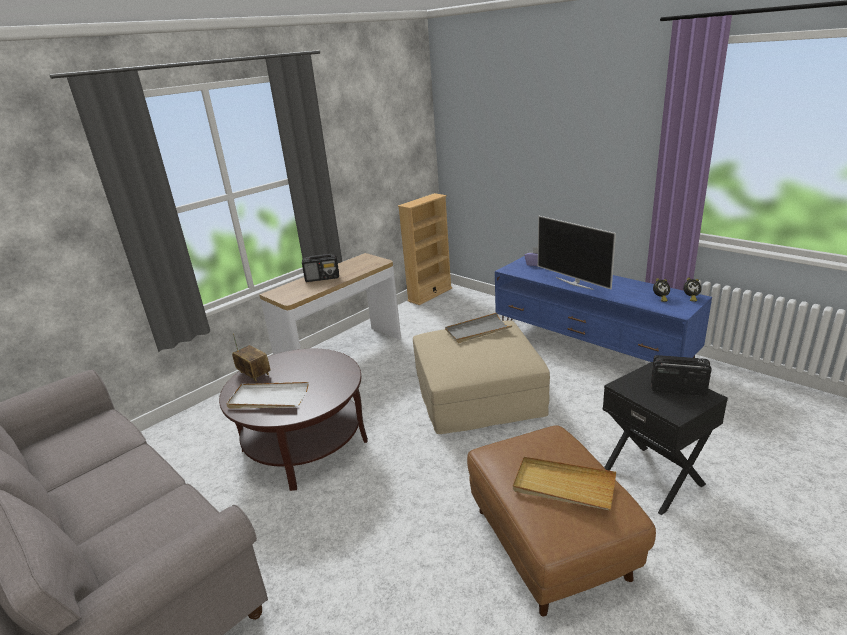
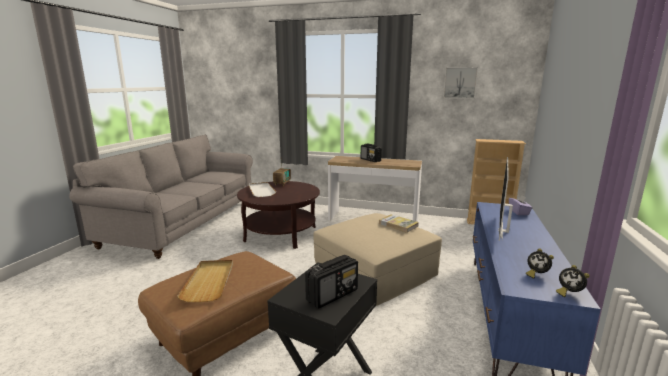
camera: 60 degrees right, 10 degrees down
grey tray [445,313,512,343] -> book [379,214,419,233]
radio [651,355,711,396] -> radio turned 60 degrees clockwise [305,255,358,308]
none -> picture [443,67,478,99]

